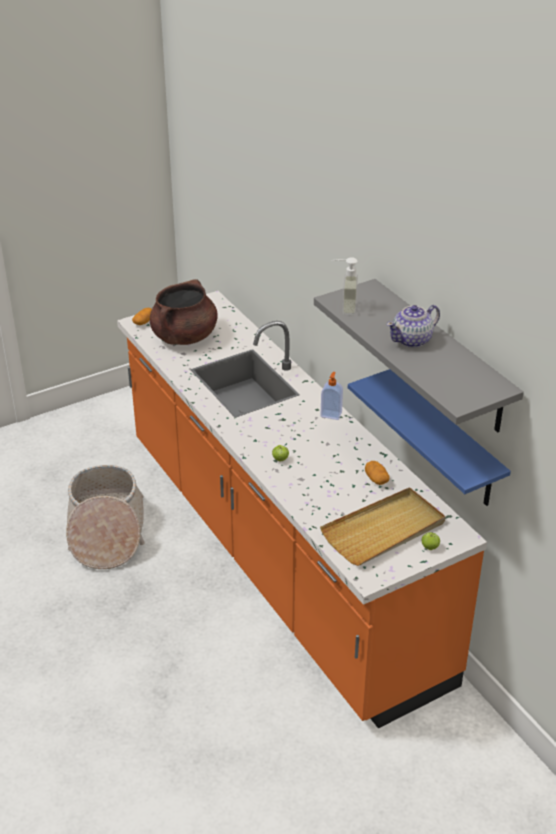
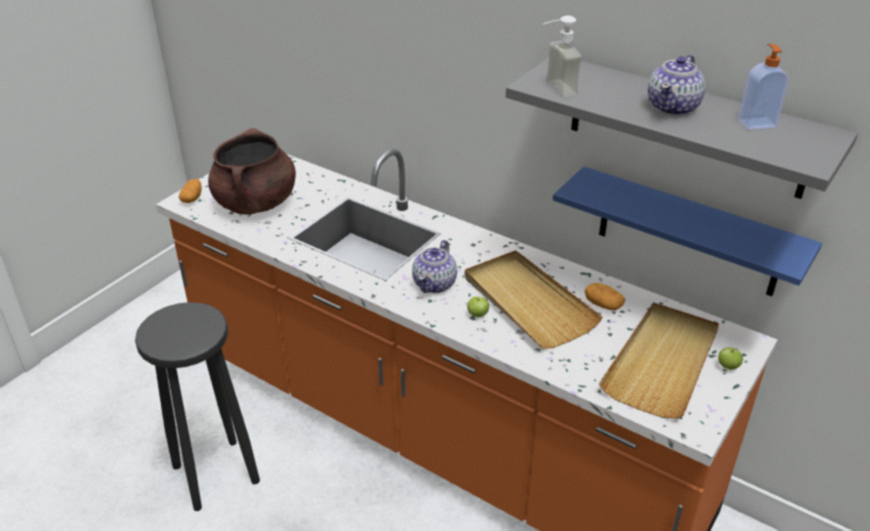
camera: 25 degrees left, 0 degrees up
basket [66,465,145,569] -> black stool [135,302,260,511]
soap dispenser [321,372,343,420] -> soap dispenser moved to [738,44,789,130]
none -> teapot [412,240,457,293]
none -> beige tray [465,250,603,349]

